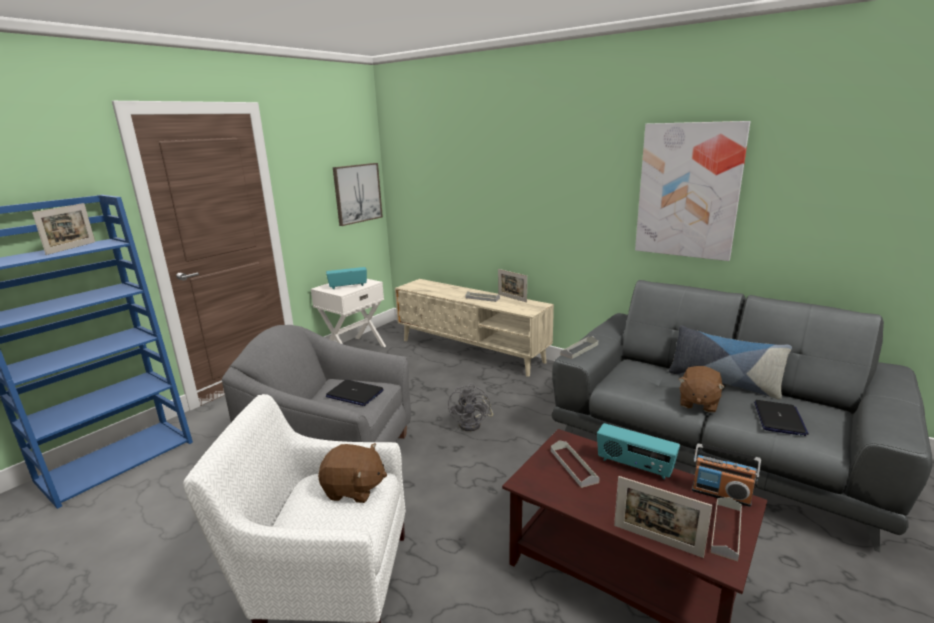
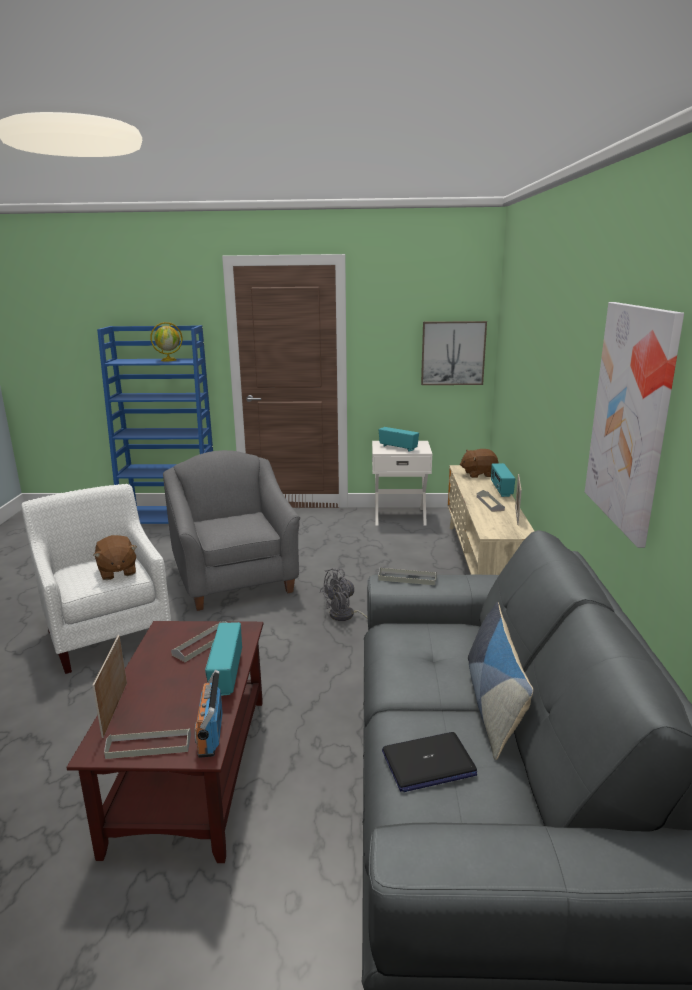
camera: 55 degrees right, 0 degrees up
picture frame [32,203,95,255] -> globe [150,322,182,361]
laptop [326,380,384,406] -> none
brown plush toy [679,366,725,413] -> brown plush toy moved to [460,449,498,478]
none -> radio [491,463,515,497]

